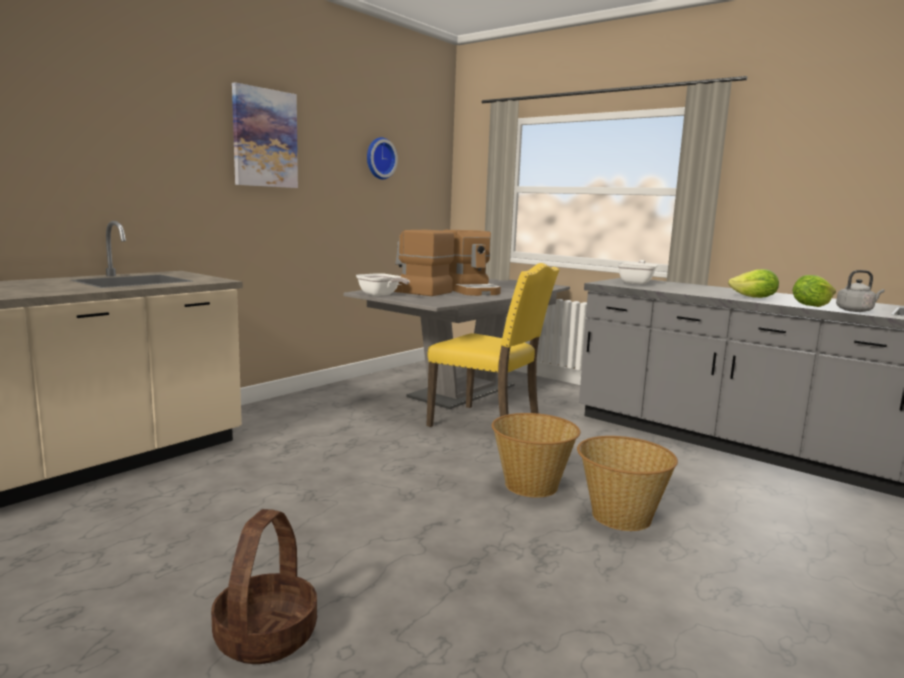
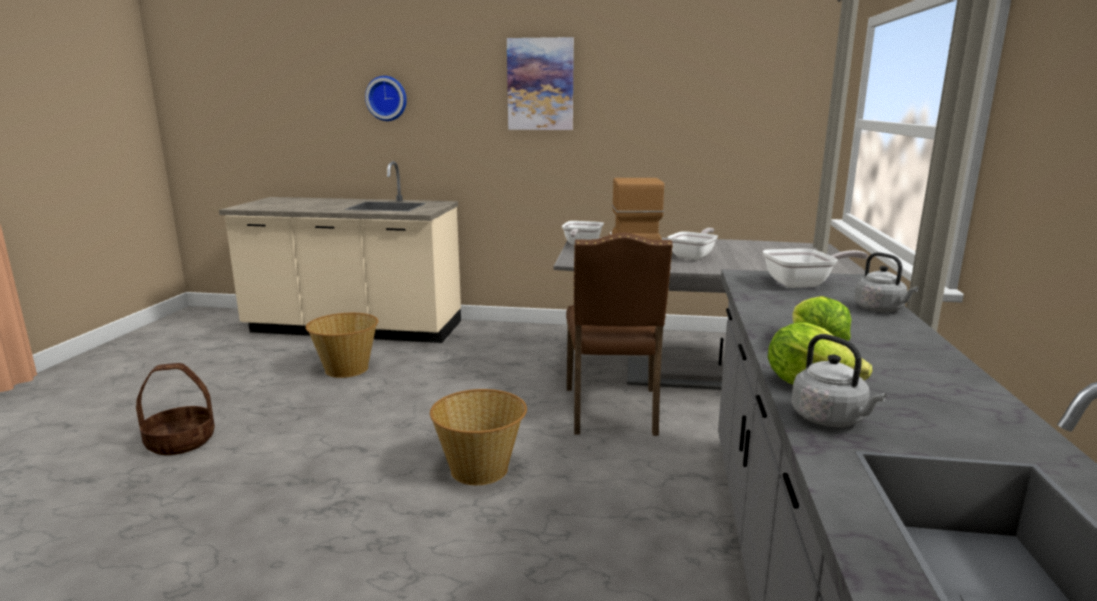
camera: 60 degrees right, 5 degrees up
wall clock [367,137,398,180] -> wall clock moved to [365,76,407,121]
yellow chair [427,263,560,427] -> brown chair [566,232,673,436]
coffee machine [443,230,501,296] -> frying pan [668,228,718,260]
basket [577,436,678,531] -> basket moved to [306,313,378,378]
none -> grey kettle [854,252,919,312]

